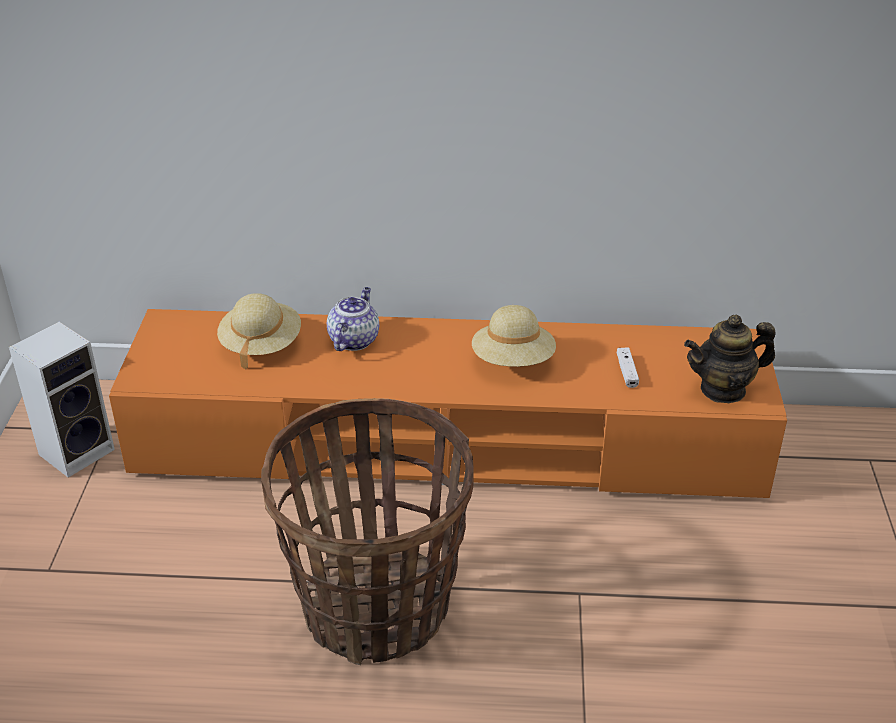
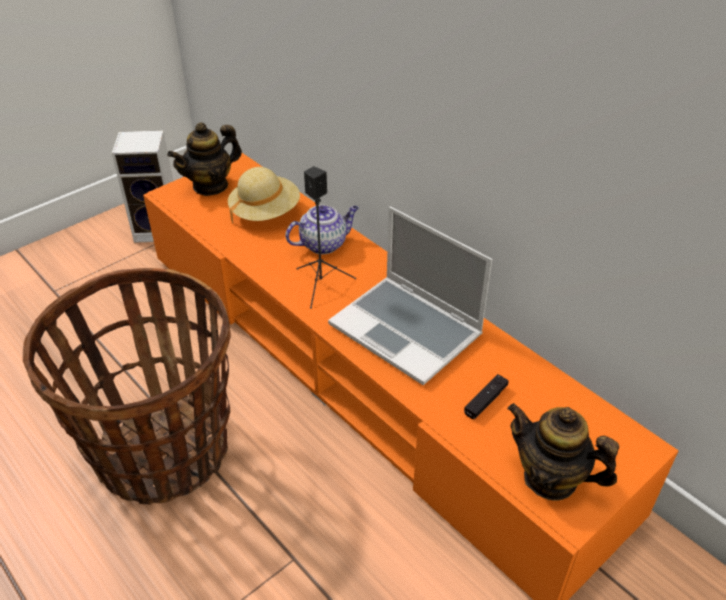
camera: 45 degrees right, 5 degrees up
beige hat [472,305,556,367] -> laptop [328,206,492,385]
white game controller [617,347,639,388] -> black game controller [464,374,508,420]
none -> teapot [167,122,242,196]
none -> black speaker [296,166,356,309]

